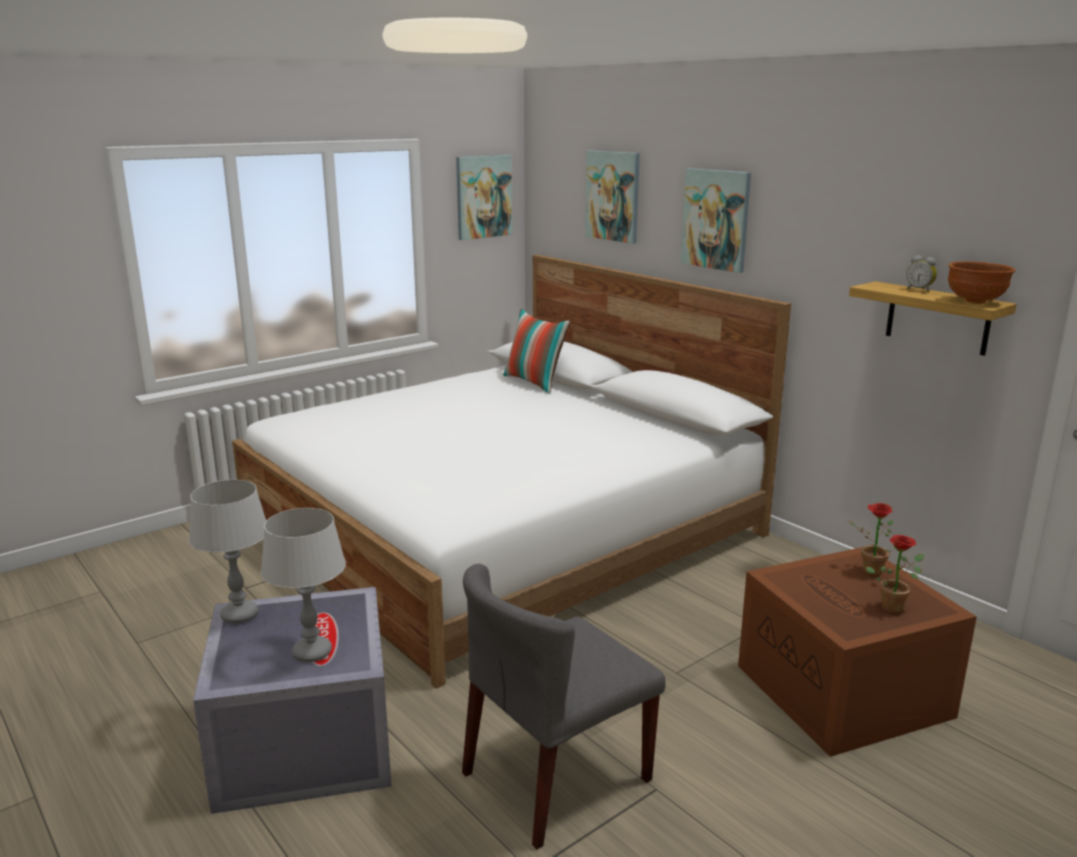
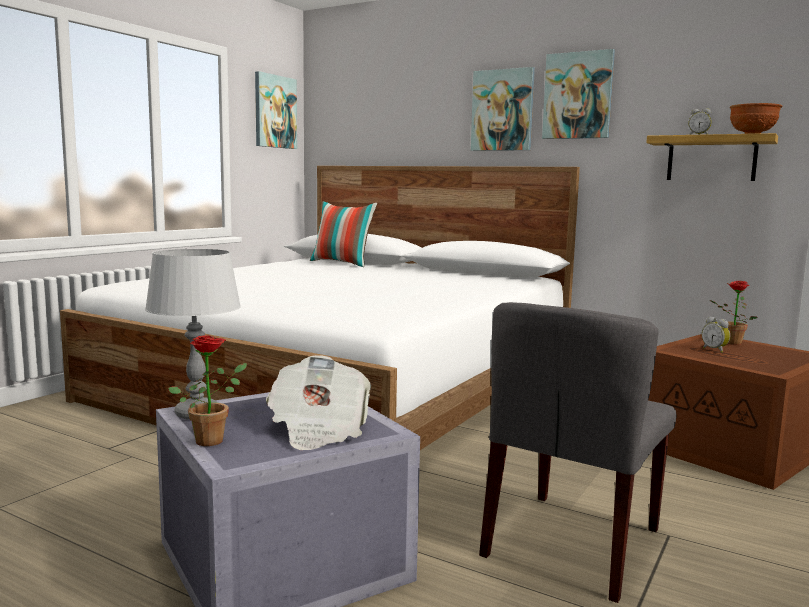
camera: 20 degrees left, 10 degrees down
grey table lamp [261,508,346,662] -> newspaper [266,355,371,450]
picture [585,150,640,244] -> picture moved to [542,49,615,139]
potted plant [865,535,924,614] -> potted plant moved to [168,335,247,446]
none -> alarm clock [702,316,730,353]

